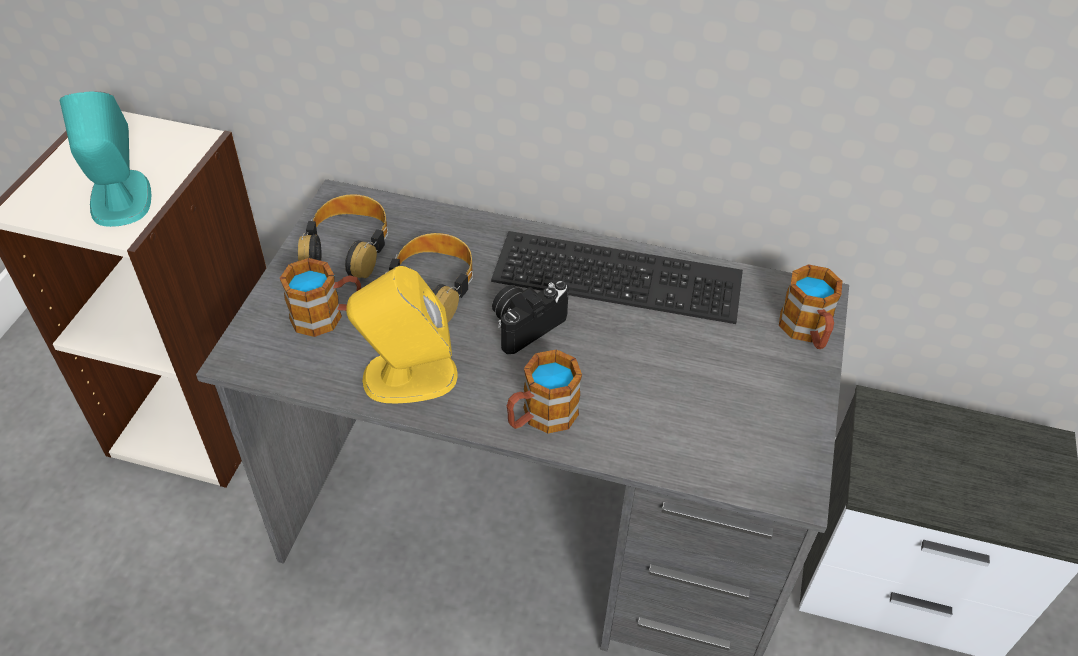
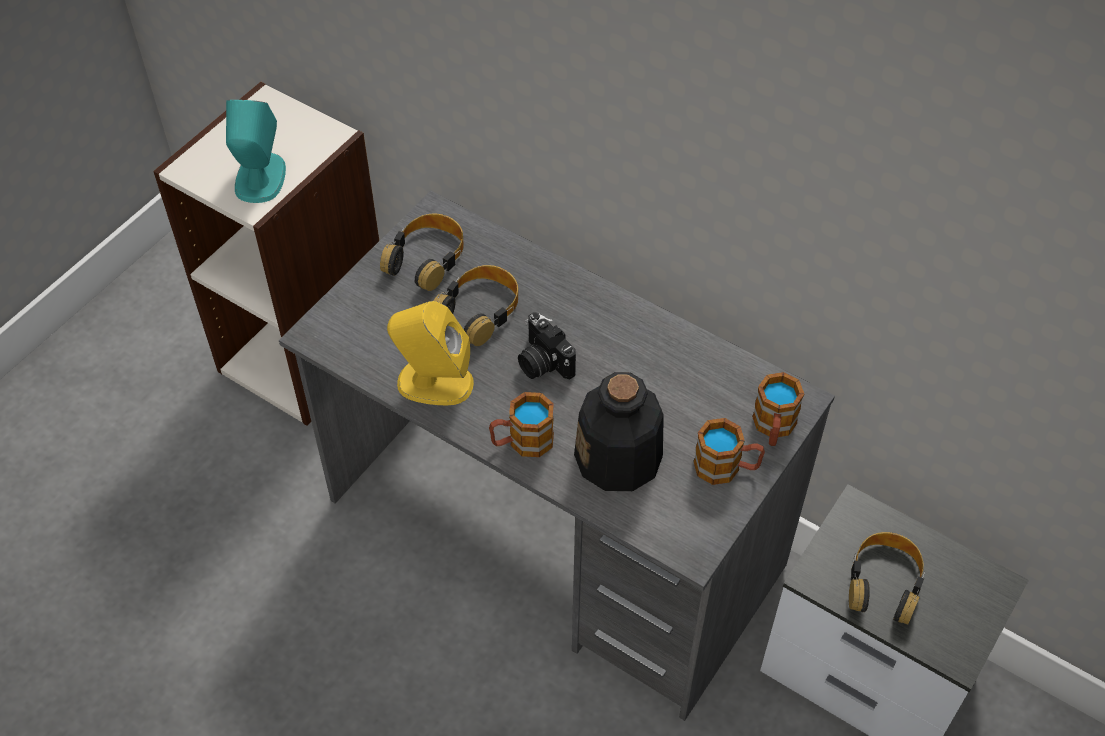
camera: 20 degrees right, 5 degrees up
mug [280,258,361,337] -> mug moved to [693,418,765,485]
keyboard [491,231,743,324] -> none
camera [492,281,569,354] -> camera turned 105 degrees counterclockwise [518,312,576,379]
none -> bottle [574,372,664,491]
none -> headphones [849,532,925,625]

